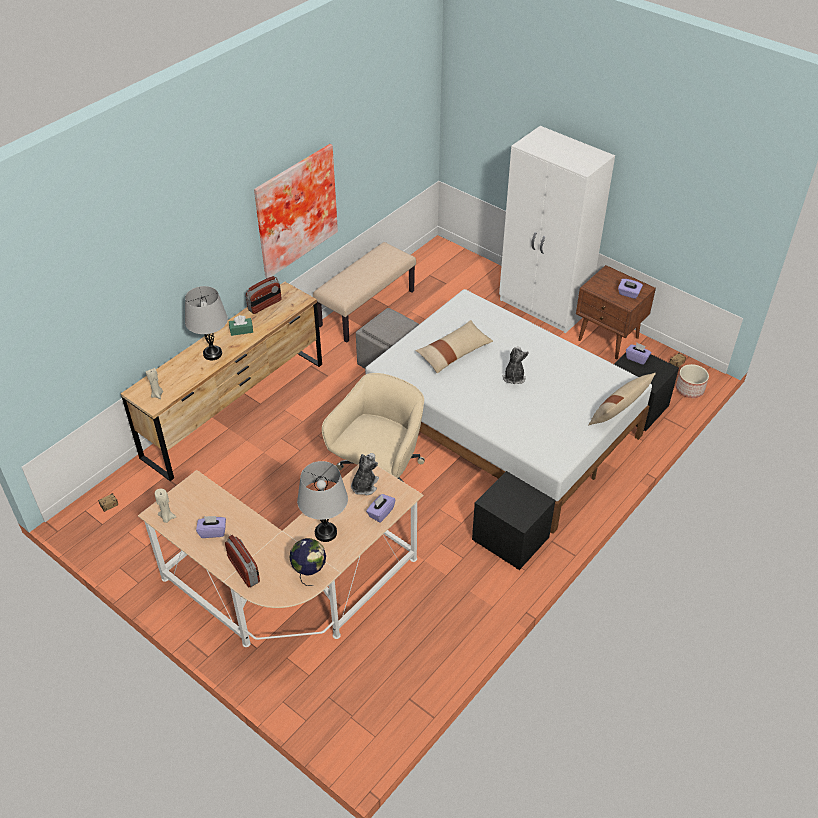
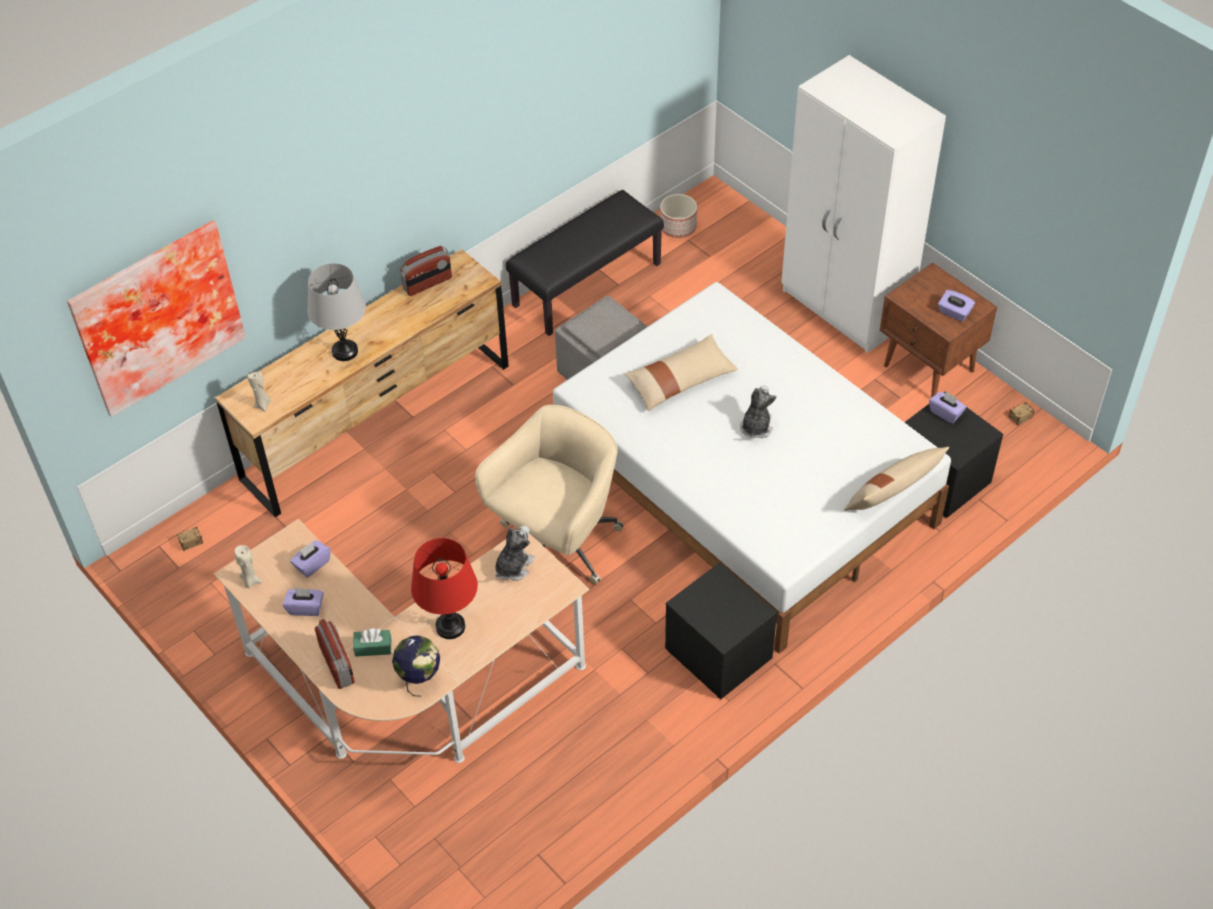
camera: 10 degrees right, 5 degrees up
green tissue box [229,315,253,336] -> green tissue box moved to [353,628,391,657]
picture [254,144,338,278] -> picture moved to [67,221,246,417]
grey table lamp [297,461,348,542] -> red table lamp [411,538,478,639]
beige bench [313,242,416,343] -> black bench [506,190,664,336]
purple tissue box [366,494,395,523] -> purple tissue box moved to [290,540,331,578]
planter [676,364,709,398] -> planter moved to [660,194,697,238]

